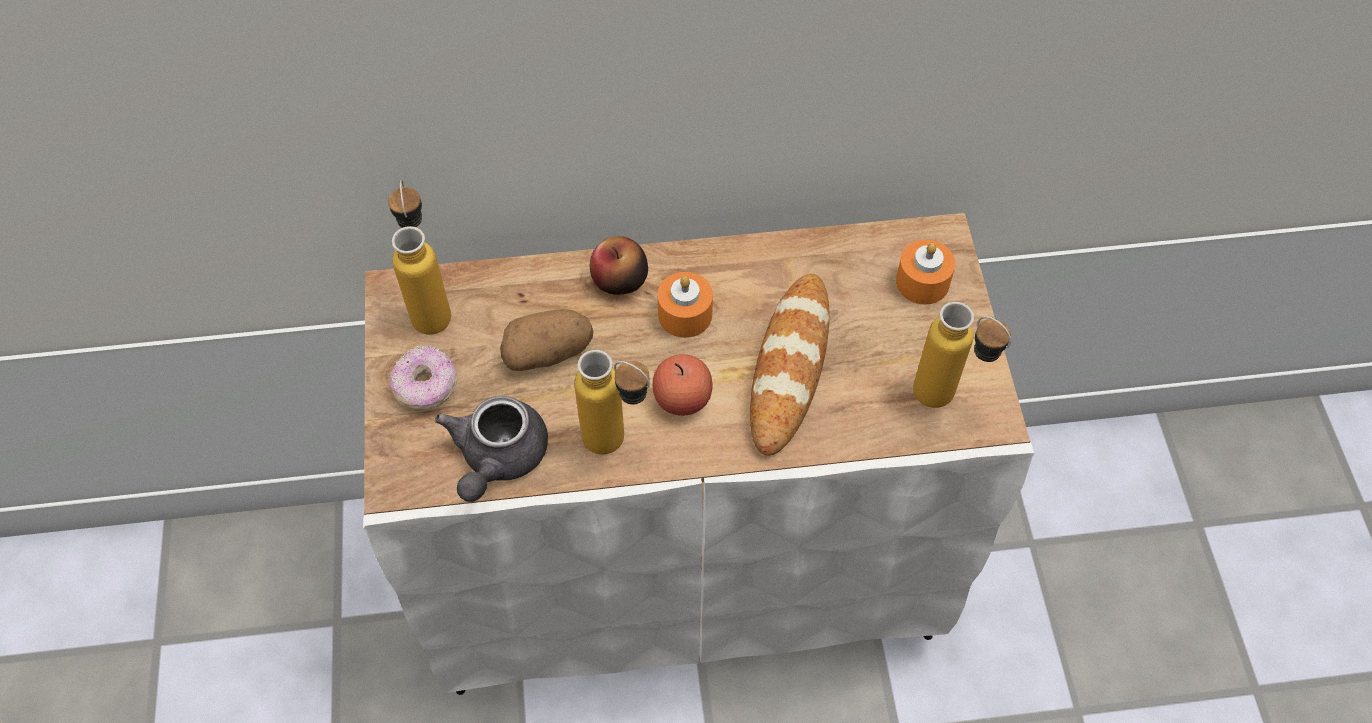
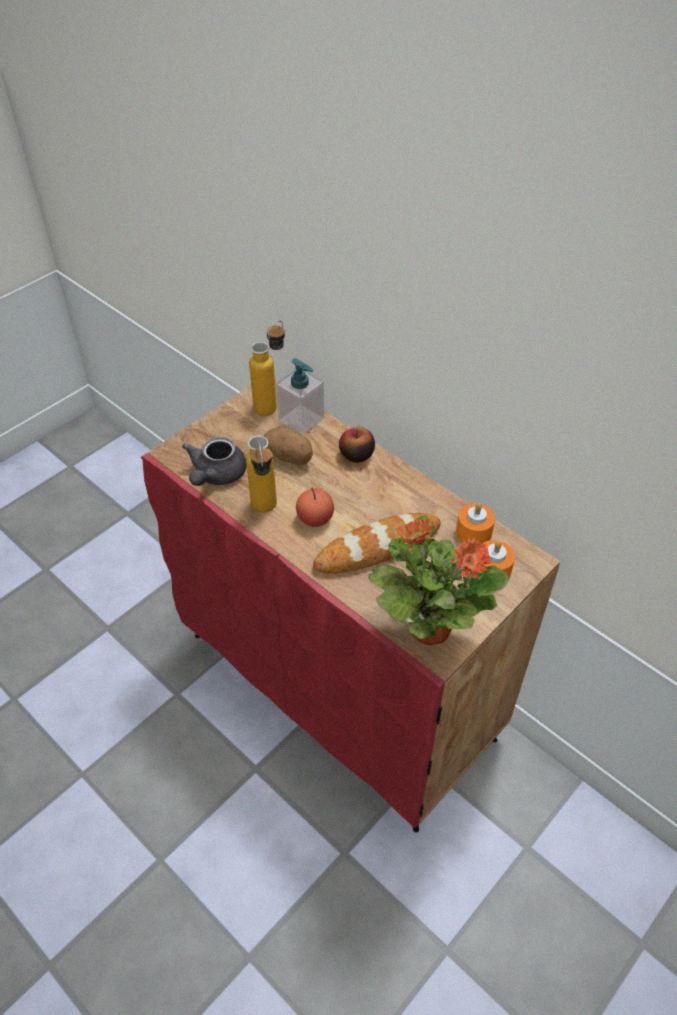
camera: 50 degrees right, 10 degrees down
white cabinet [363,213,1034,695] -> red cabinet [141,379,560,833]
donut [390,345,458,410] -> none
grey teapot [435,396,548,502] -> grey teapot turned 45 degrees counterclockwise [182,437,247,486]
orange candle [657,272,713,338] -> orange candle moved to [456,503,495,544]
bottle [913,301,1011,408] -> potted plant [368,516,509,646]
none -> soap dispenser [276,358,324,435]

